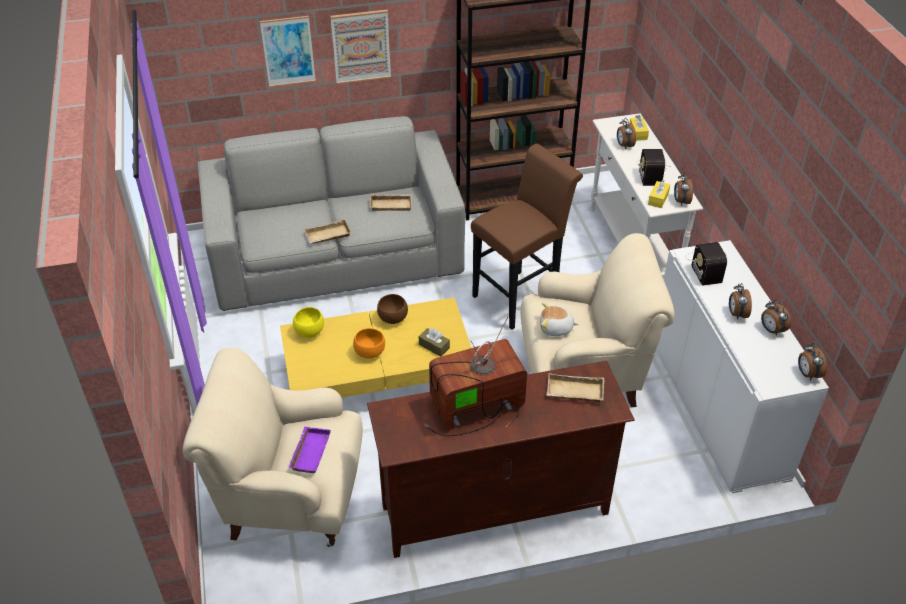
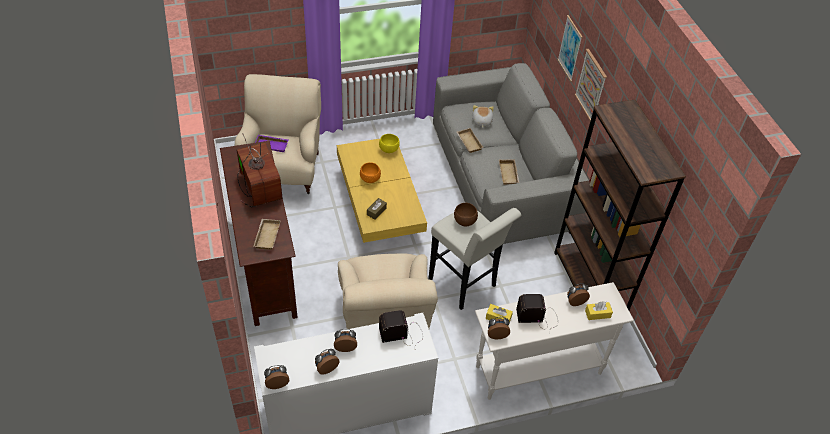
camera: 85 degrees right, 5 degrees up
brown bowl [377,294,408,324] -> brown bowl moved to [454,203,478,227]
brown stool [471,144,583,330] -> white stool [428,208,521,310]
plush toy [540,302,579,336] -> plush toy moved to [472,105,494,128]

